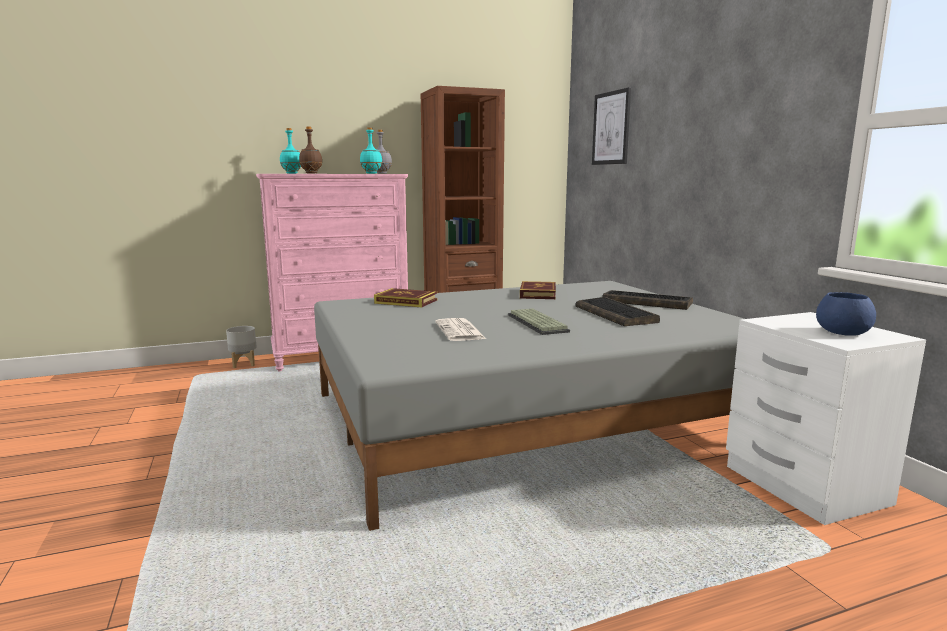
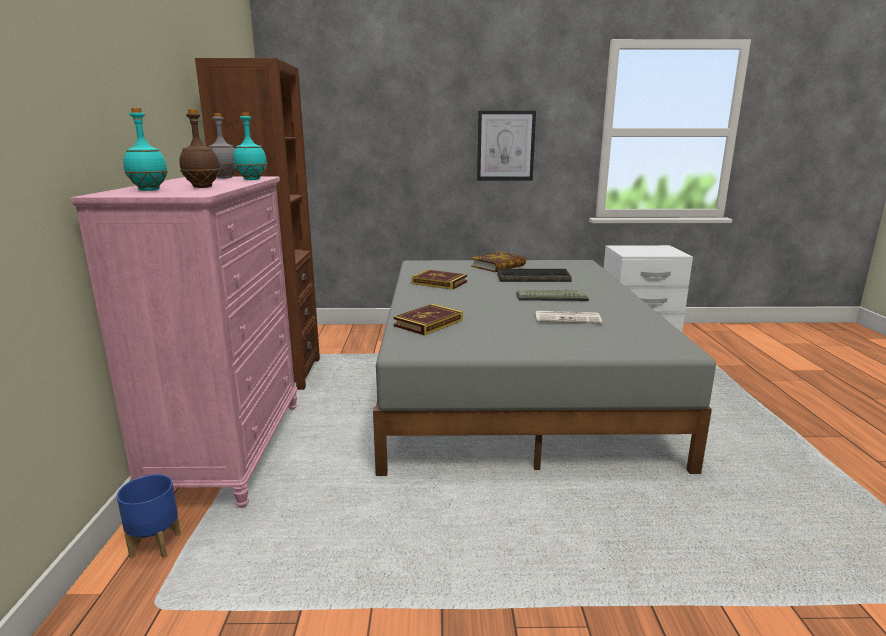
camera: 70 degrees left, 5 degrees up
grey planter [226,326,257,368] -> blue planter [117,474,181,558]
picture [592,87,631,165] -> picture moved to [477,110,536,181]
keyboard [602,290,693,310] -> book [471,252,526,272]
blue bowl [816,292,876,336] -> none

